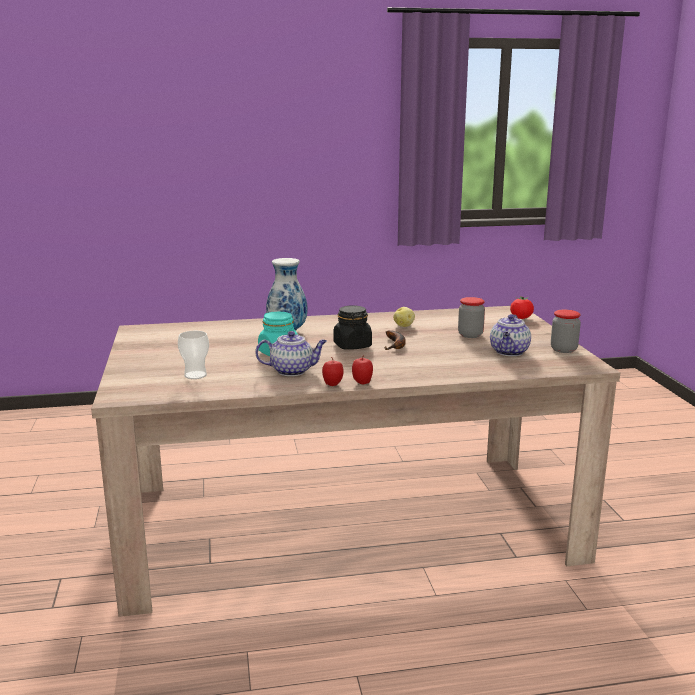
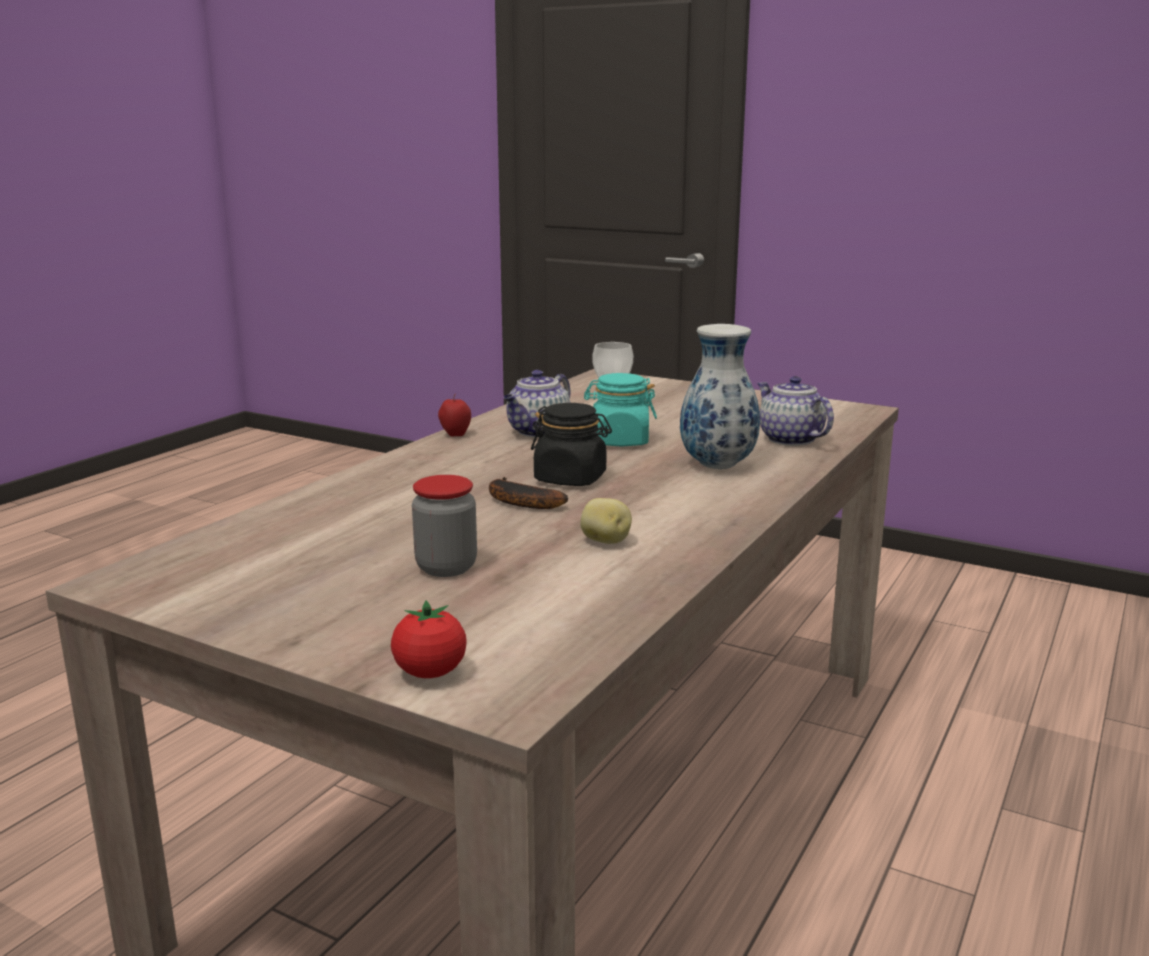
camera: 130 degrees right, 0 degrees up
apple [352,357,373,384] -> none
teapot [490,314,531,356] -> teapot moved to [757,376,834,446]
jar [551,310,581,353] -> none

